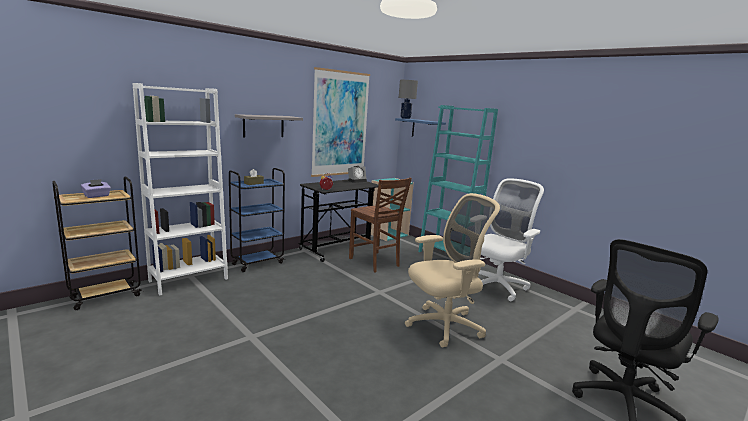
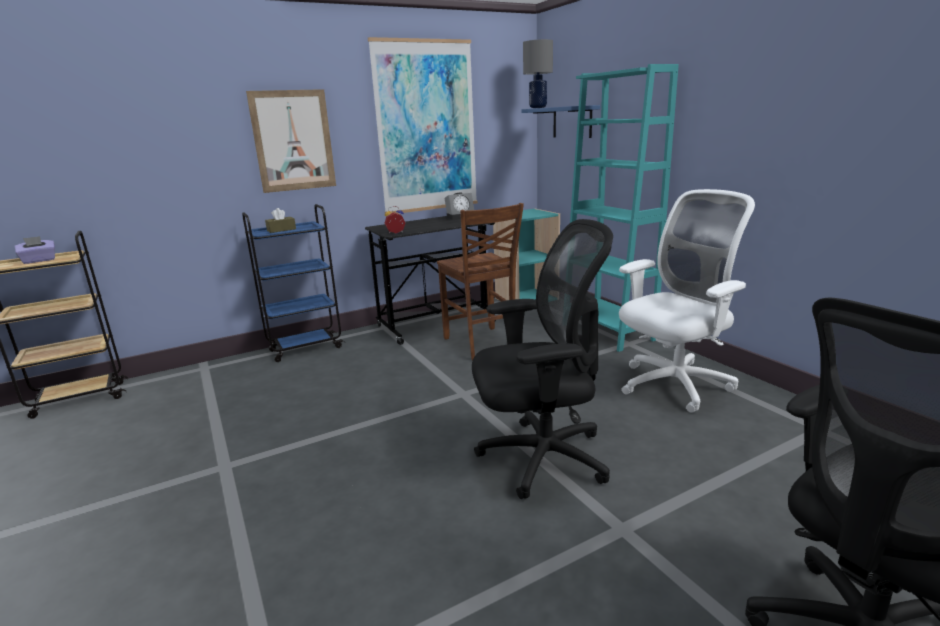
camera: 15 degrees right, 5 degrees up
white bookcase [133,83,228,295] -> none
grey shelf [235,114,303,137] -> picture [246,89,336,193]
beige office chair [405,193,500,348] -> black office chair [472,219,613,499]

